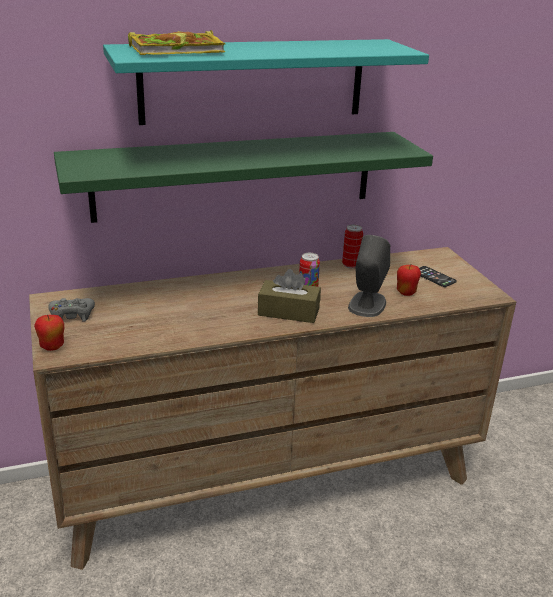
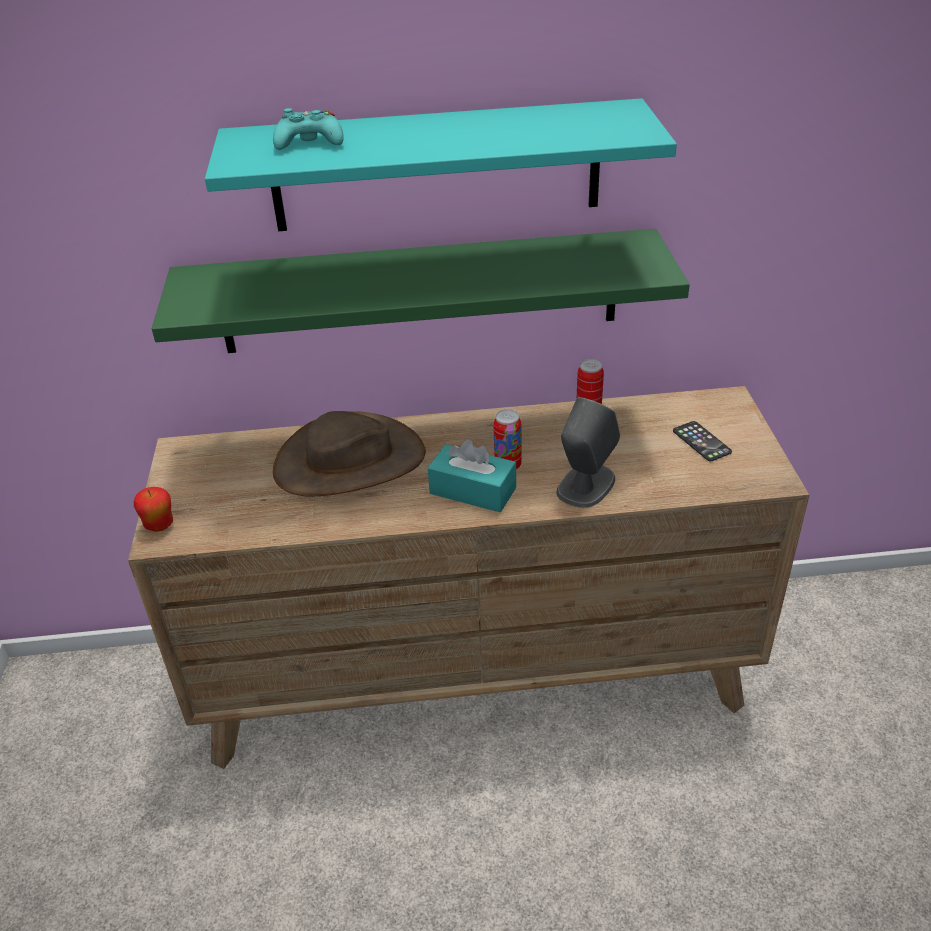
camera: 15 degrees right, 10 degrees up
grey game controller [48,298,95,322] -> none
book [128,30,225,55] -> turquoise game controller [273,108,344,150]
brown tissue box [258,269,321,323] -> turquoise tissue box [428,439,516,512]
apple [397,264,421,296] -> none
none -> brown hat [273,411,426,496]

